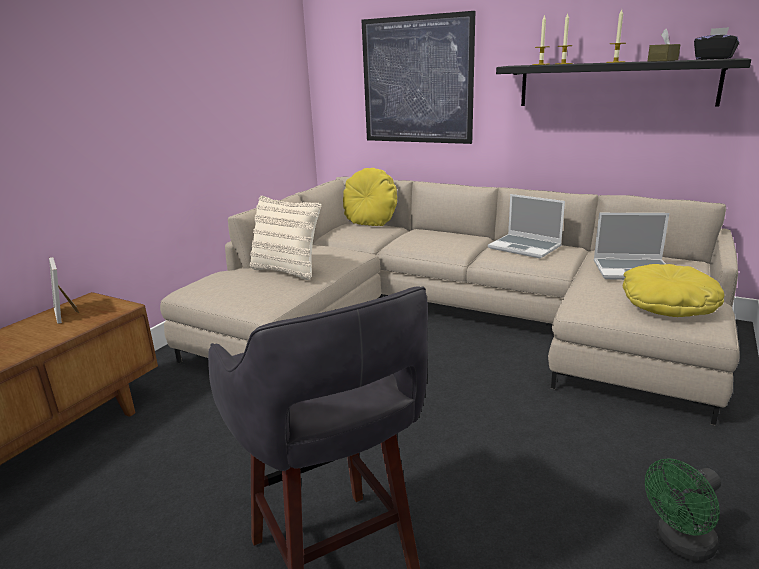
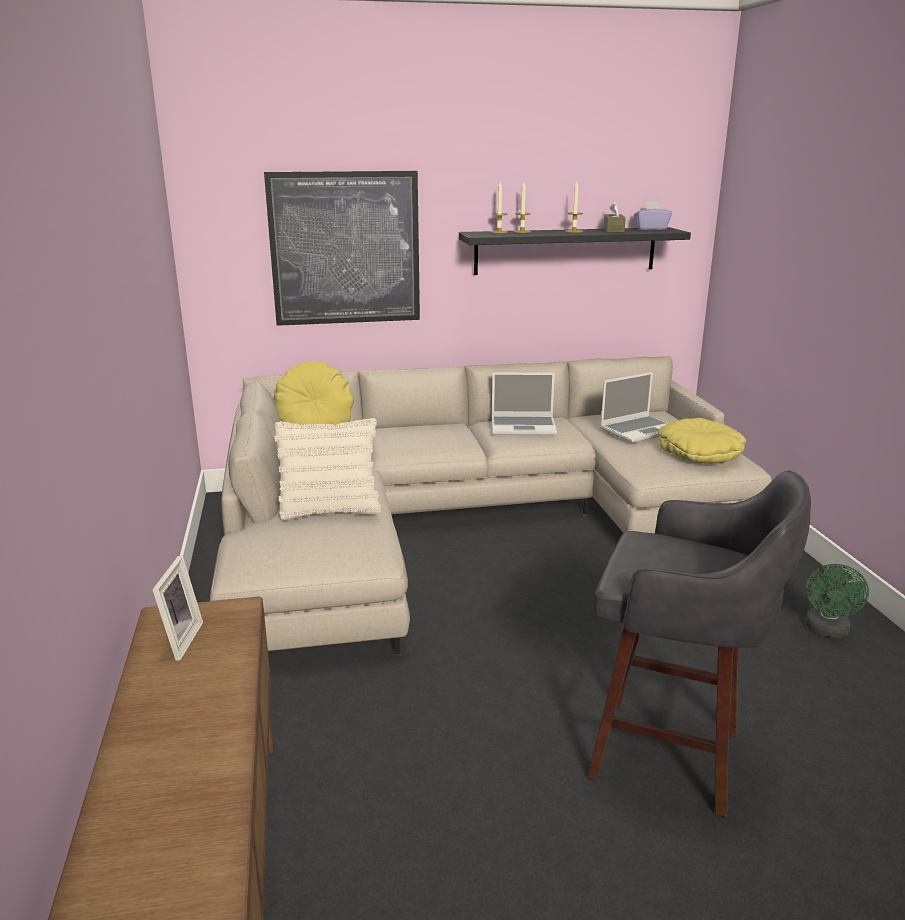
camera: 40 degrees left, 0 degrees up
picture frame [49,257,79,324] -> picture frame turned 105 degrees counterclockwise [152,556,203,661]
black tissue box [694,27,739,60] -> purple tissue box [634,202,672,230]

